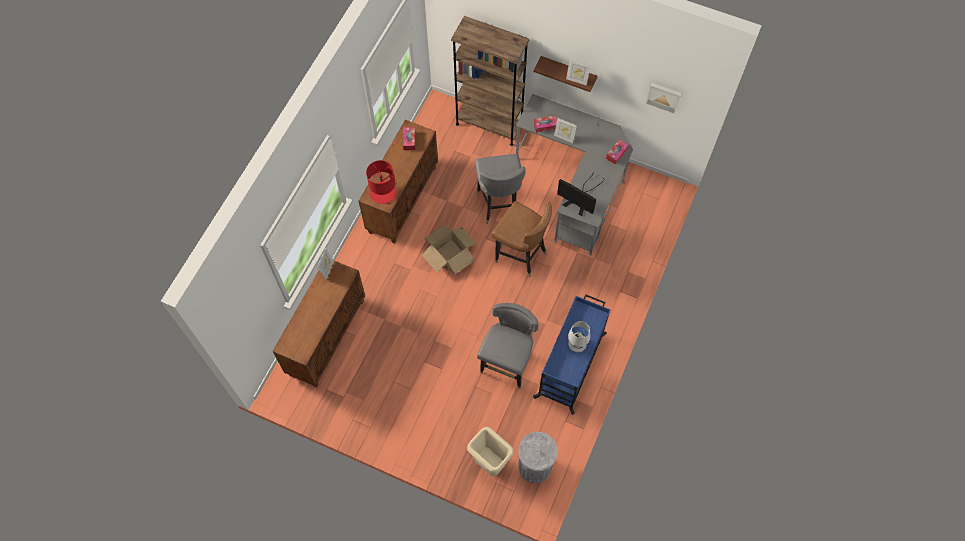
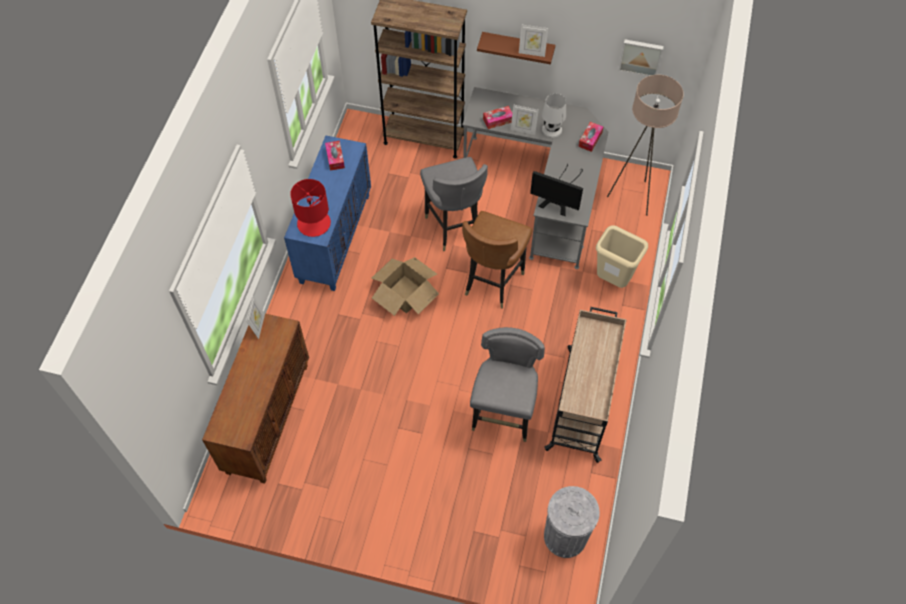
camera: 10 degrees left, 5 degrees down
brown cabinet [359,120,438,244] -> blue cabinet [284,136,371,291]
beige trash can [467,427,514,476] -> beige trash can moved to [596,225,648,288]
brown chair [491,201,552,277] -> brown chair turned 90 degrees clockwise [462,211,532,308]
blue cart [533,294,611,415] -> beige cart [545,307,626,463]
white table lamp [568,321,590,352] -> white table lamp moved to [542,94,566,138]
none -> beige floor lamp [607,75,684,216]

